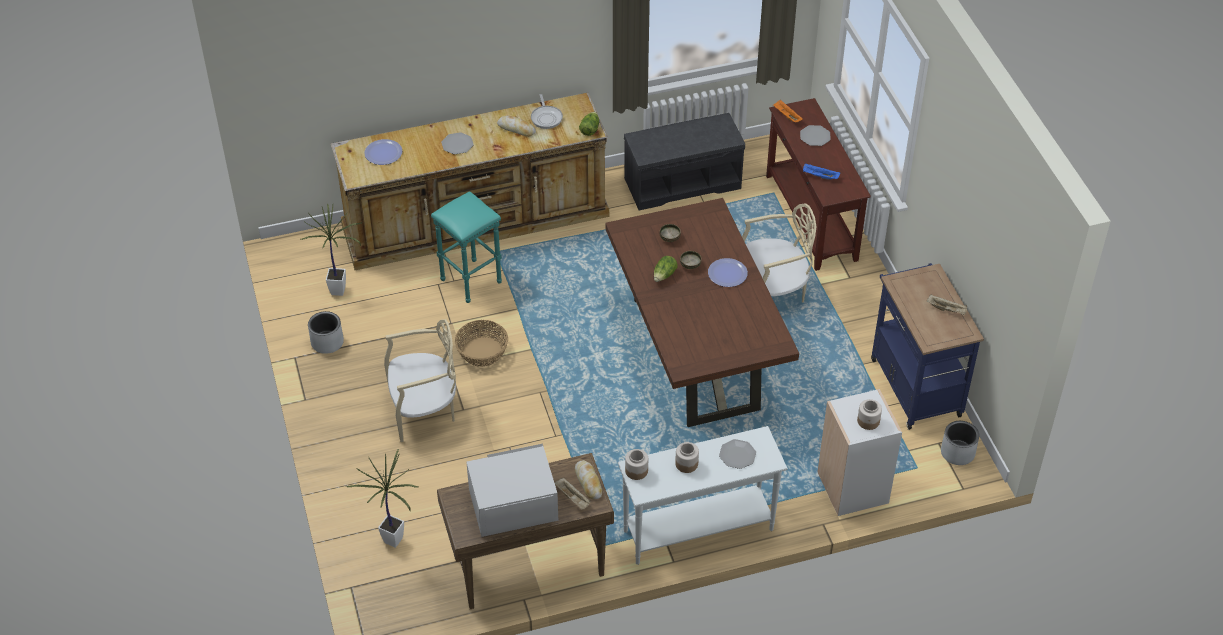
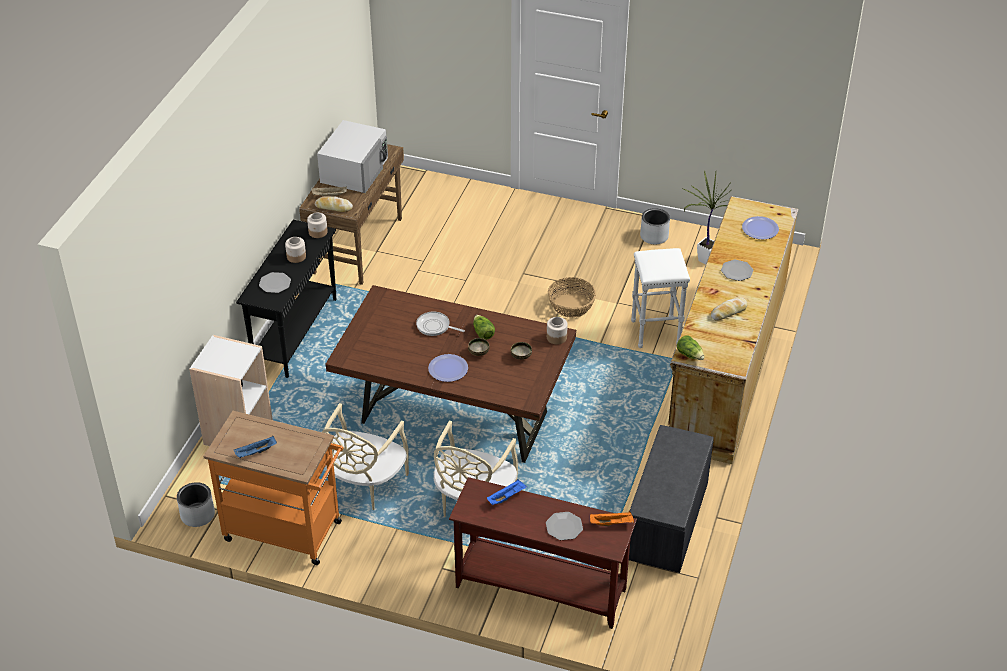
camera: 125 degrees right, 5 degrees down
potted plant [346,449,419,548] -> none
beige chair [384,319,456,442] -> beige chair moved to [322,403,409,510]
turquoise stool [431,191,502,303] -> white stool [631,248,690,348]
frying pan [531,94,563,129] -> frying pan moved to [416,311,465,336]
white console table [618,426,788,565] -> black console table [236,220,337,378]
jar [857,399,882,430] -> jar moved to [547,317,568,345]
blue cart [871,263,984,430] -> orange cart [204,411,343,565]
beige tray [927,294,967,315] -> blue tray [234,436,277,458]

